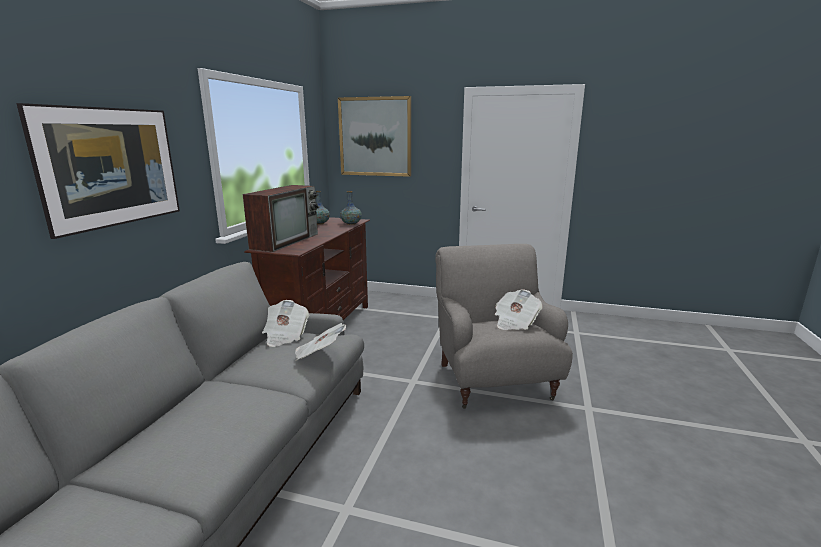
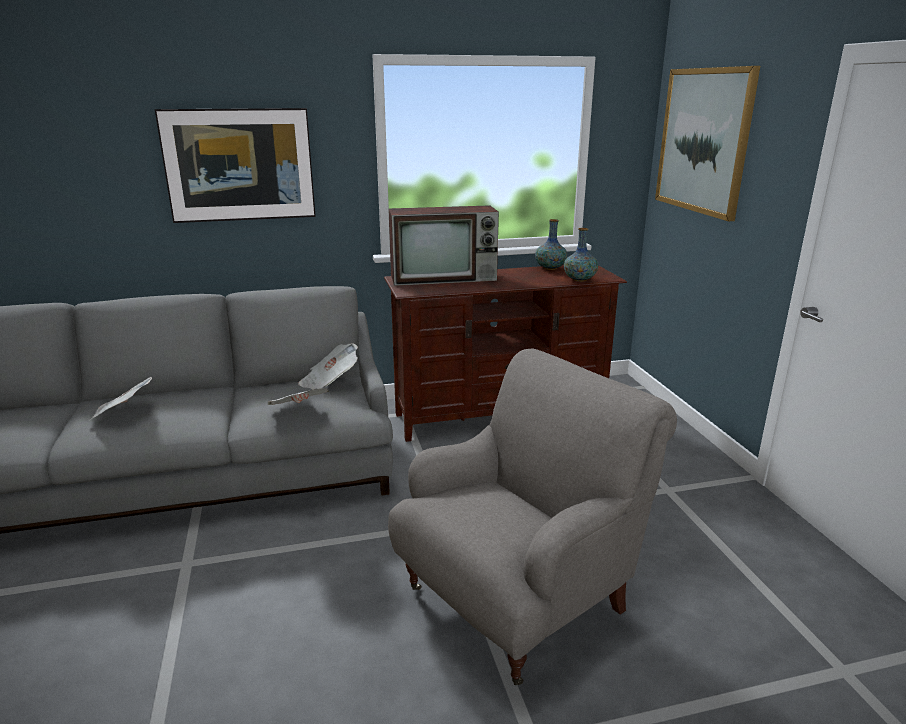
camera: 60 degrees right, 5 degrees up
newspaper [495,289,543,330] -> newspaper moved to [90,377,152,420]

